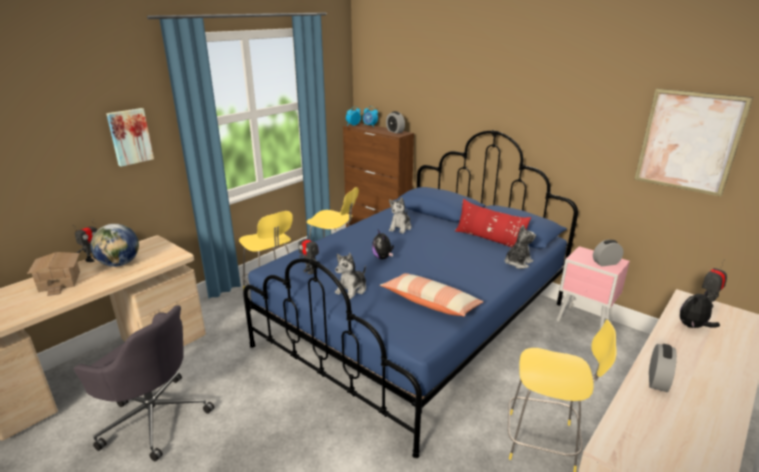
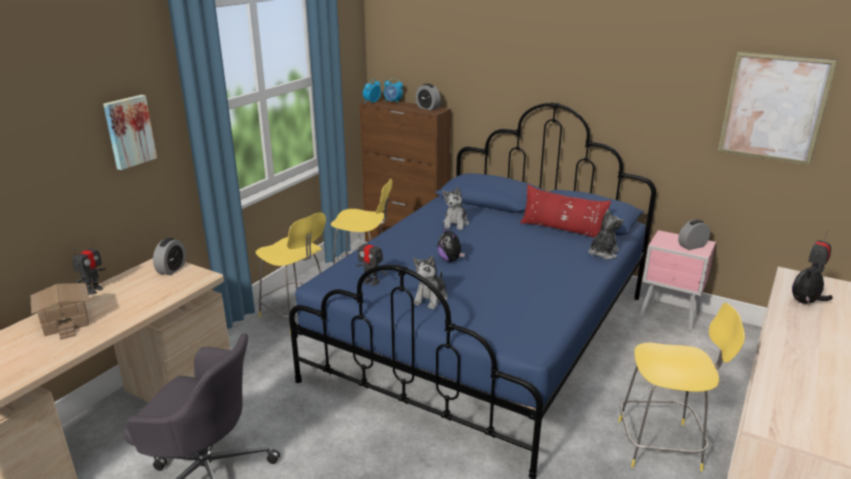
camera: 10 degrees left, 0 degrees up
globe [91,224,139,267] -> none
pillow [380,273,484,316] -> none
alarm clock [649,344,677,392] -> alarm clock moved to [153,238,186,275]

